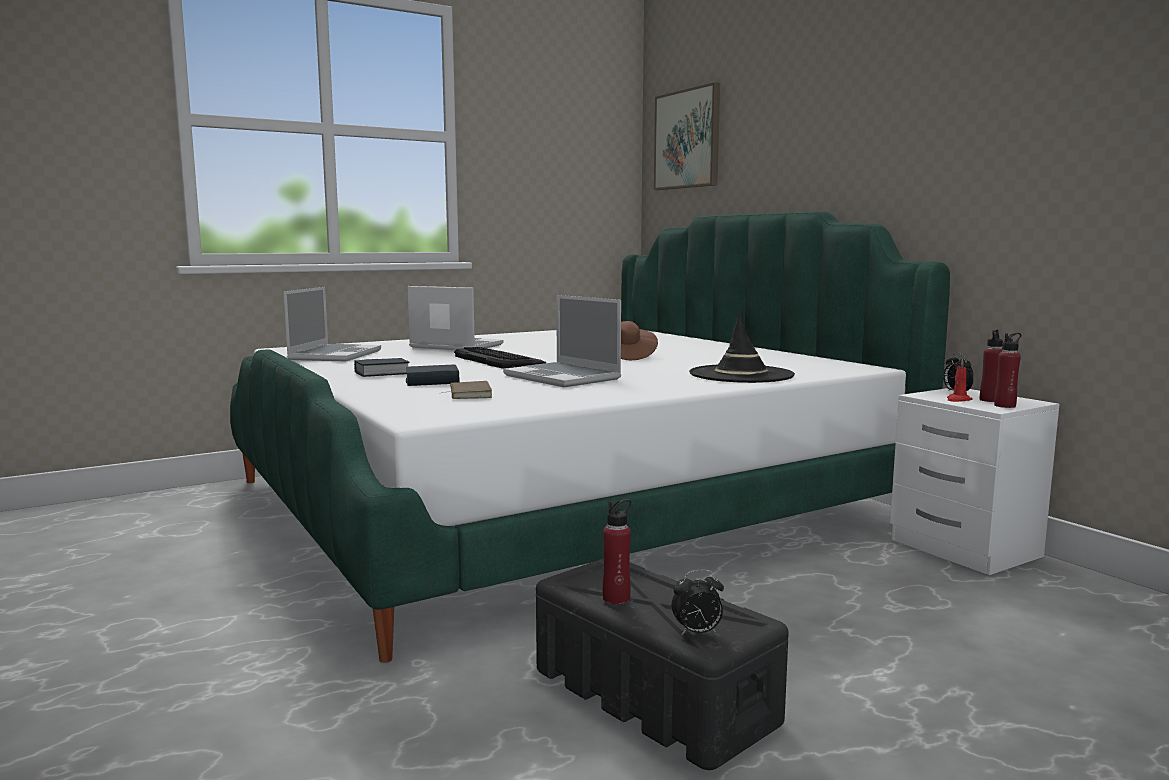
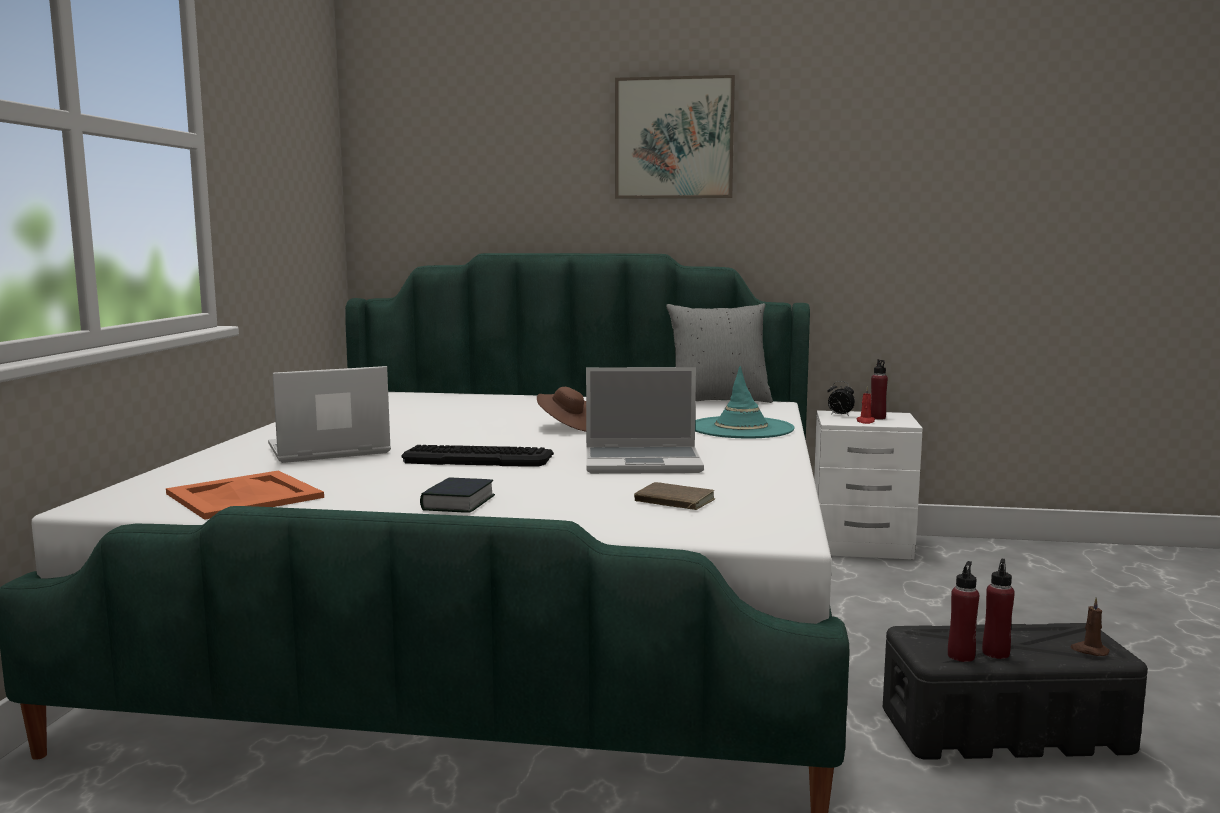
camera: 50 degrees left, 0 degrees up
laptop [283,287,381,361] -> orange tray [166,471,324,520]
book [406,364,459,386] -> none
picture [654,82,720,190] -> picture moved to [615,75,735,199]
alarm clock [672,569,724,635] -> brown candle [1070,598,1110,656]
black hat [689,312,795,383] -> turquoise hat [695,366,795,439]
red bottle [994,333,1022,408] -> red bottle moved to [948,561,979,662]
none -> grey pillow [666,303,773,403]

